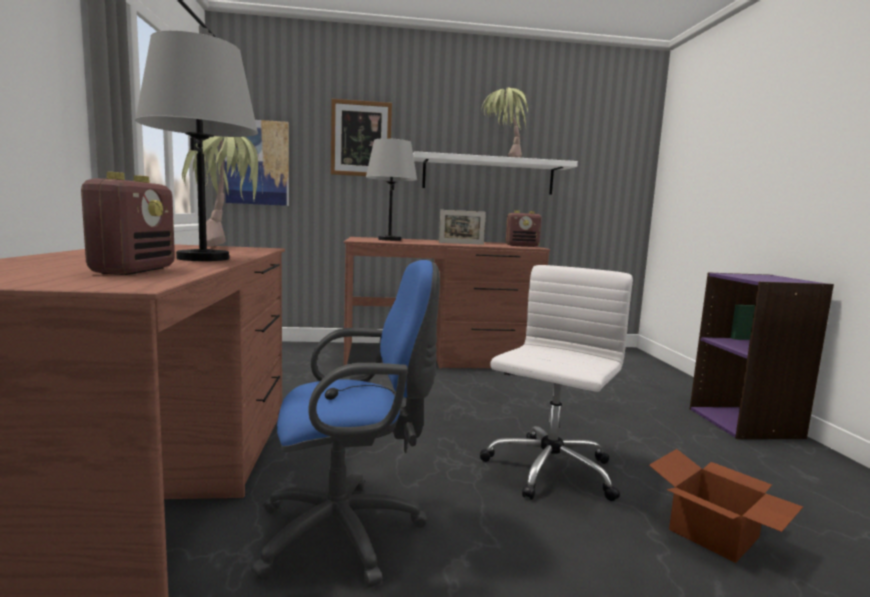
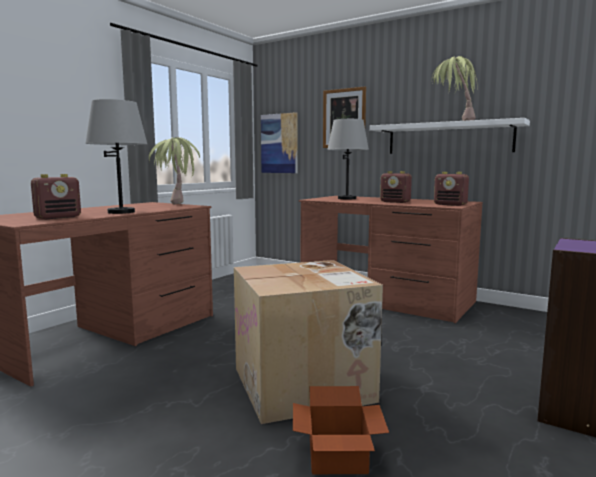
camera: 40 degrees right, 0 degrees up
blue office chair [251,260,440,588] -> none
picture frame [439,210,486,245] -> radio [380,171,412,203]
white office chair [480,265,633,501] -> cardboard box [234,260,383,424]

